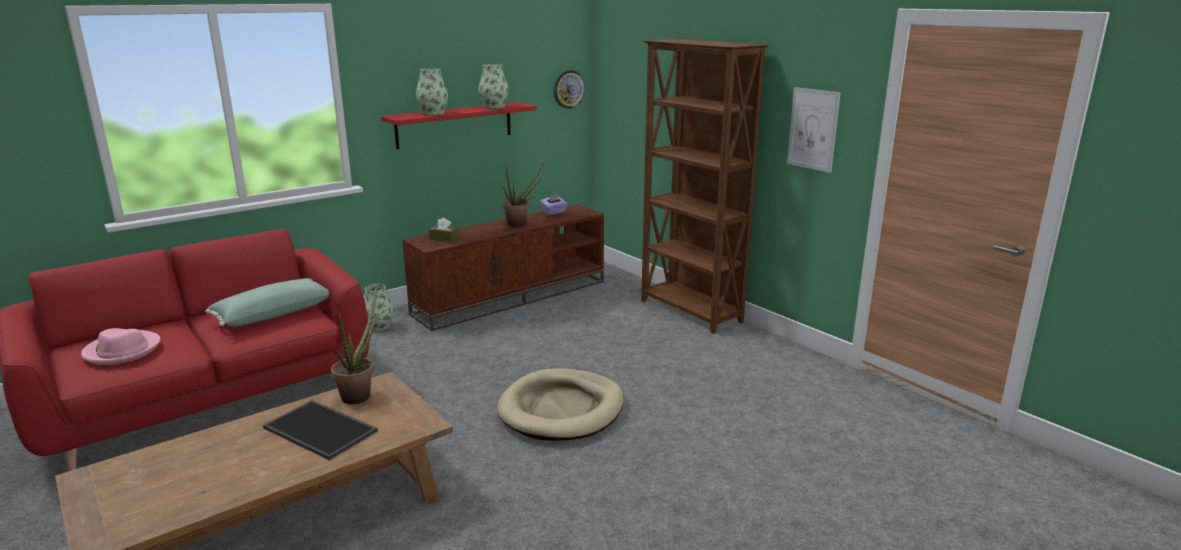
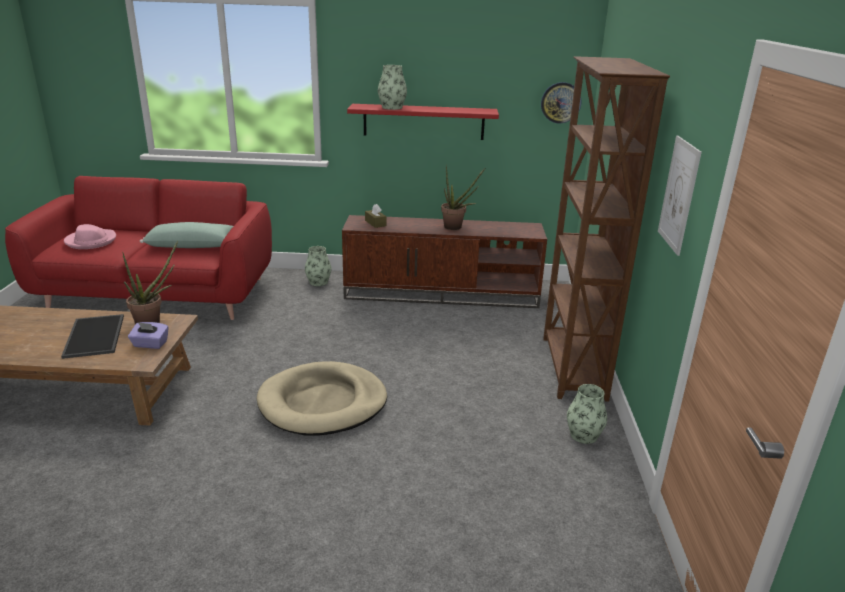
camera: 40 degrees right, 5 degrees up
vase [478,64,509,109] -> vase moved to [567,384,607,444]
purple tissue box [540,194,567,215] -> purple tissue box moved to [128,322,169,349]

